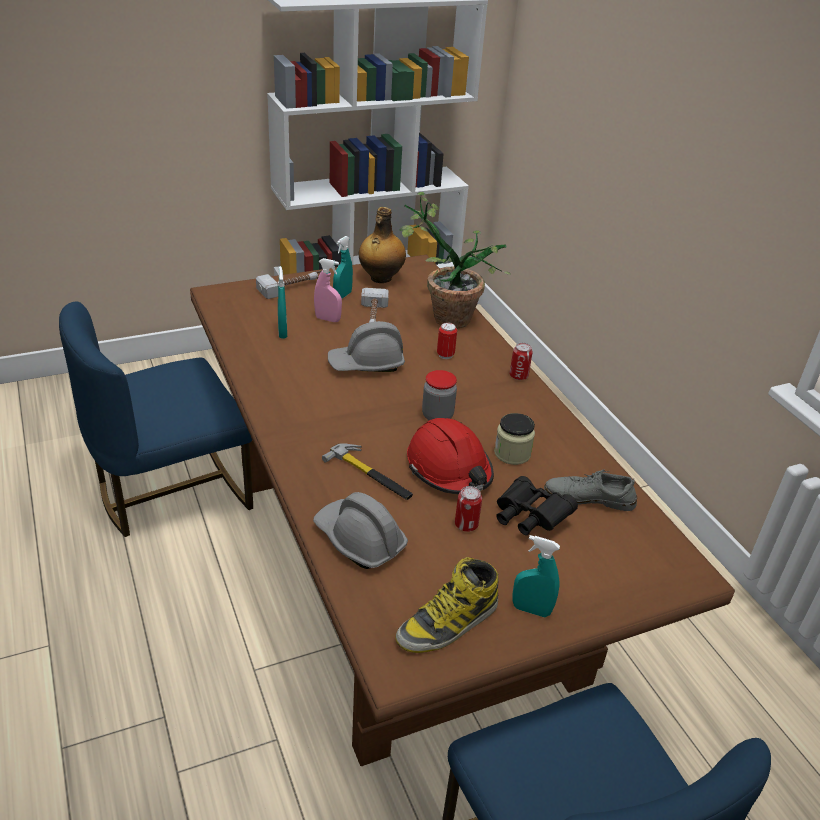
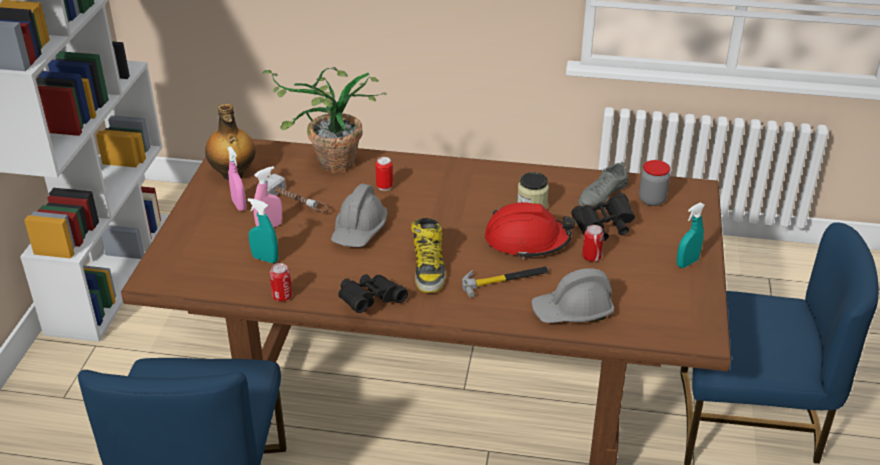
camera: 55 degrees left, 0 degrees up
hammer [256,270,322,299] -> none
turquoise spray bottle [333,236,353,299] -> pink spray bottle [228,147,246,211]
boot [396,557,499,653] -> boot moved to [411,218,446,293]
jar [422,370,457,420] -> jar moved to [639,160,670,206]
can [510,343,532,380] -> can moved to [270,263,292,301]
none -> black binoculars [338,274,408,313]

